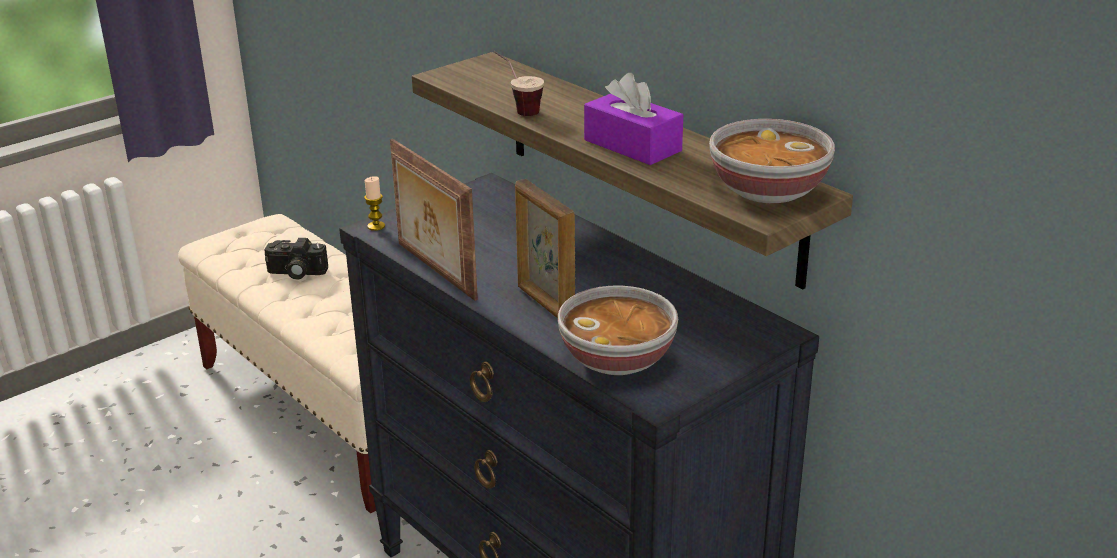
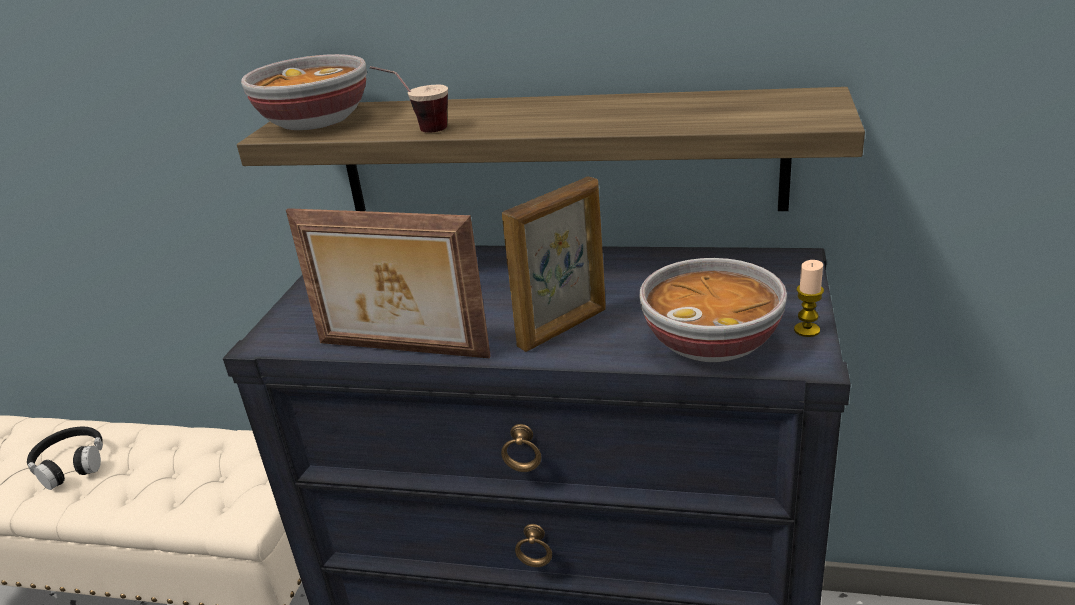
camera: 35 degrees left, 0 degrees up
camera [264,238,328,280] -> black headphones [27,427,103,490]
candle [364,176,385,231] -> candle moved to [794,260,824,337]
picture frame [515,179,575,318] -> picture frame turned 60 degrees counterclockwise [502,177,606,352]
purple tissue box [584,73,683,165] -> none
bowl [709,119,835,203] -> bowl moved to [241,54,367,130]

